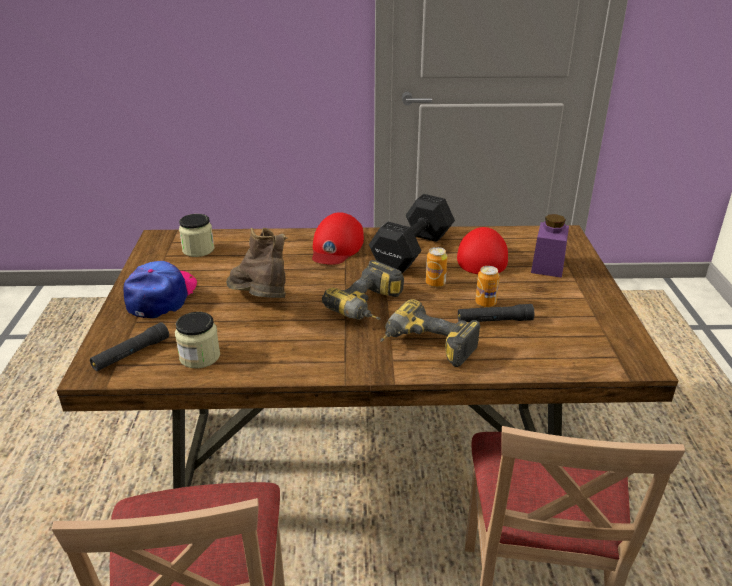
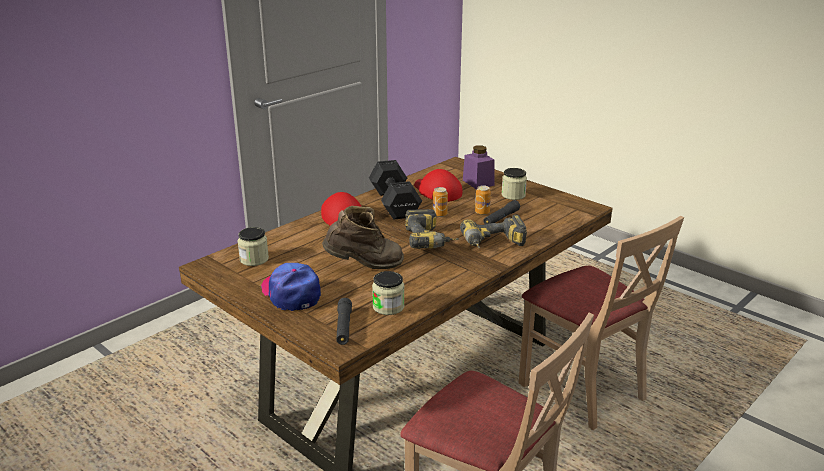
camera: 45 degrees left, 5 degrees down
brown boot [226,228,288,298] -> brown boot turned 150 degrees clockwise [322,206,404,269]
none -> jar [502,168,527,200]

